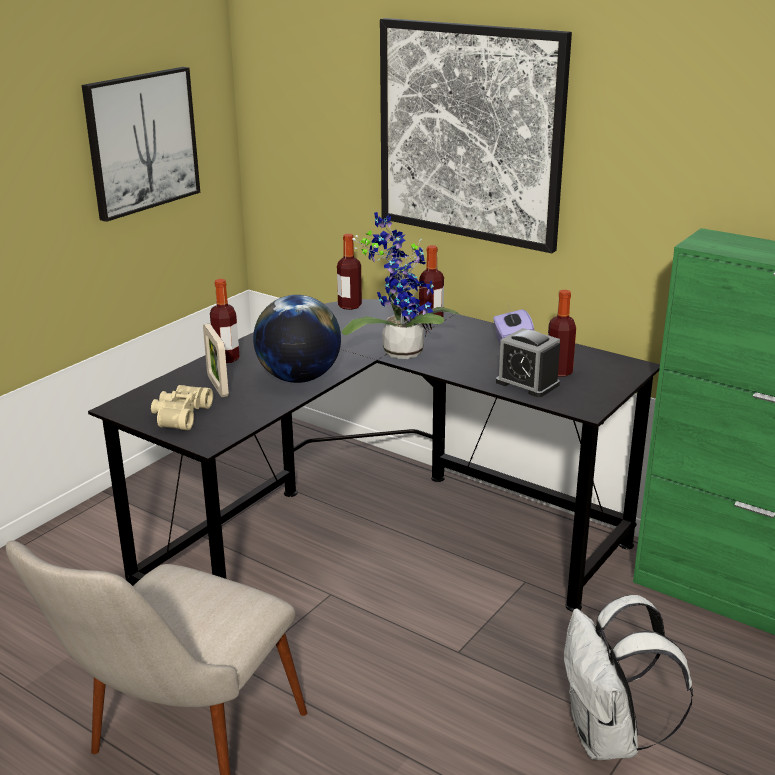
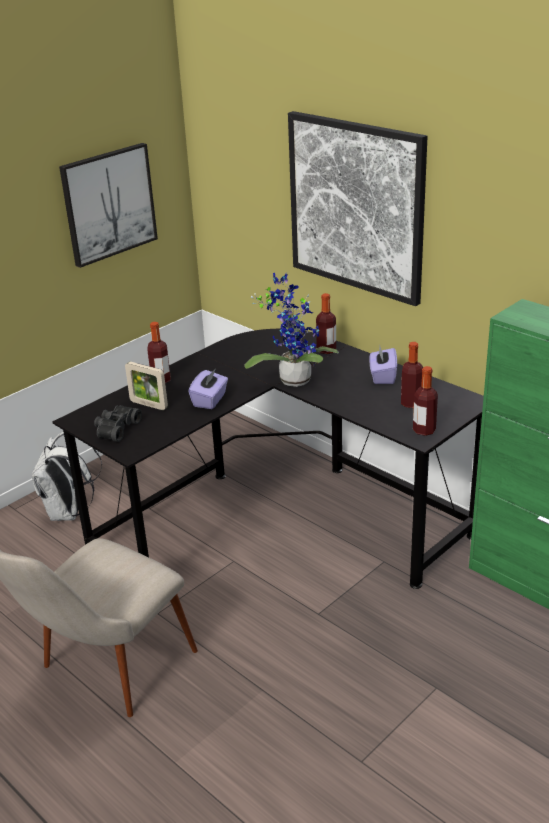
camera: 10 degrees right, 5 degrees up
beige binoculars [151,385,213,430] -> black binoculars [94,405,142,442]
picture frame [203,323,229,397] -> picture frame turned 45 degrees counterclockwise [125,362,168,410]
globe [253,295,341,383] -> purple tissue box [188,370,228,409]
bottle [337,234,362,310] -> bottle moved to [413,366,438,436]
alarm clock [496,328,560,397] -> none
white backpack [564,595,693,760] -> white backpack moved to [32,432,102,521]

